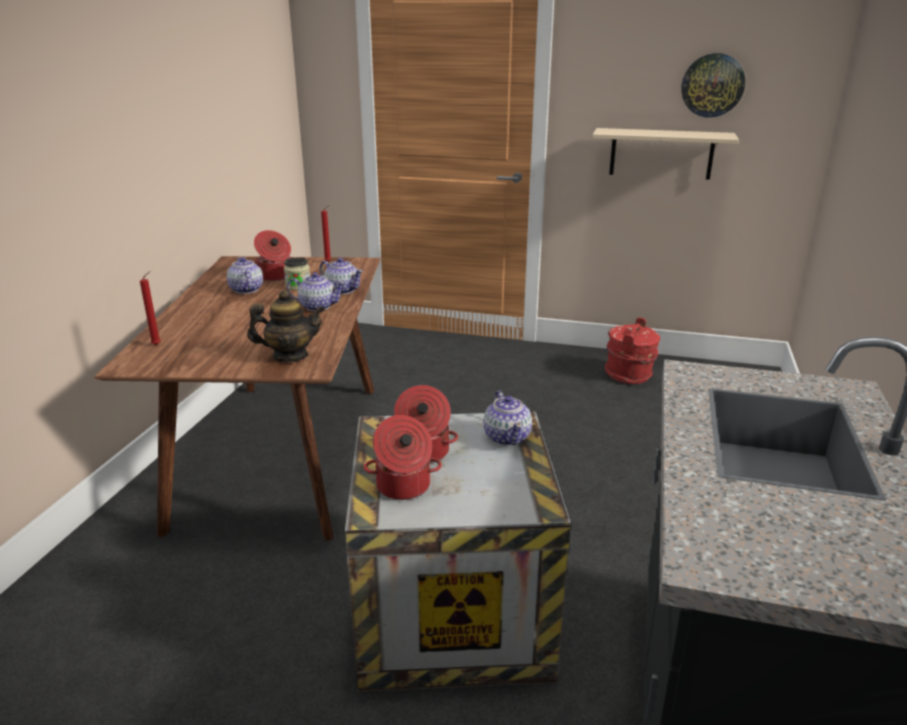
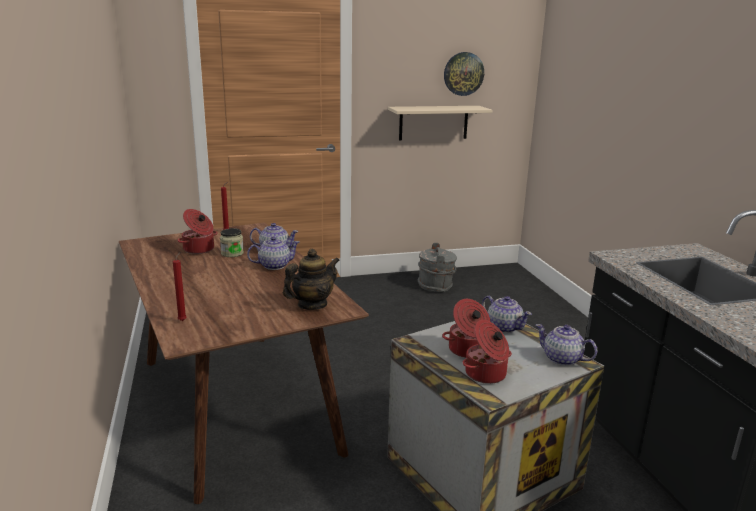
camera: 30 degrees left, 5 degrees down
teapot [227,257,263,294] -> teapot moved to [535,324,597,366]
red bucket [605,317,660,384] -> grey bucket [418,243,457,292]

